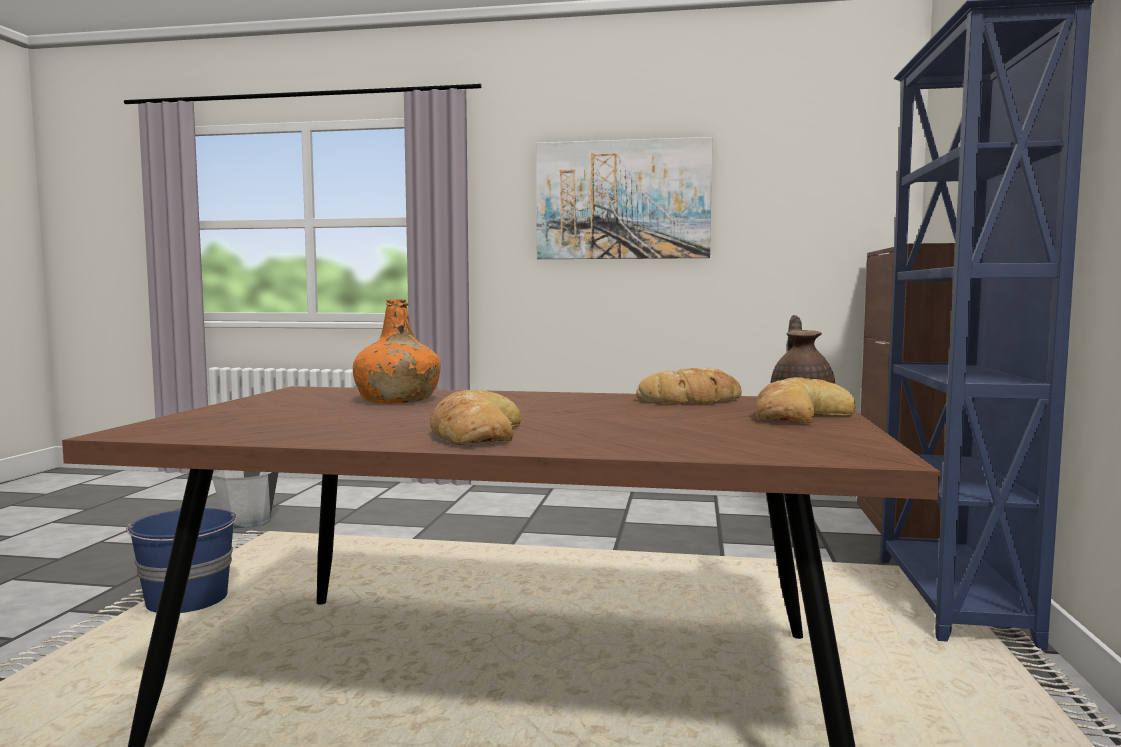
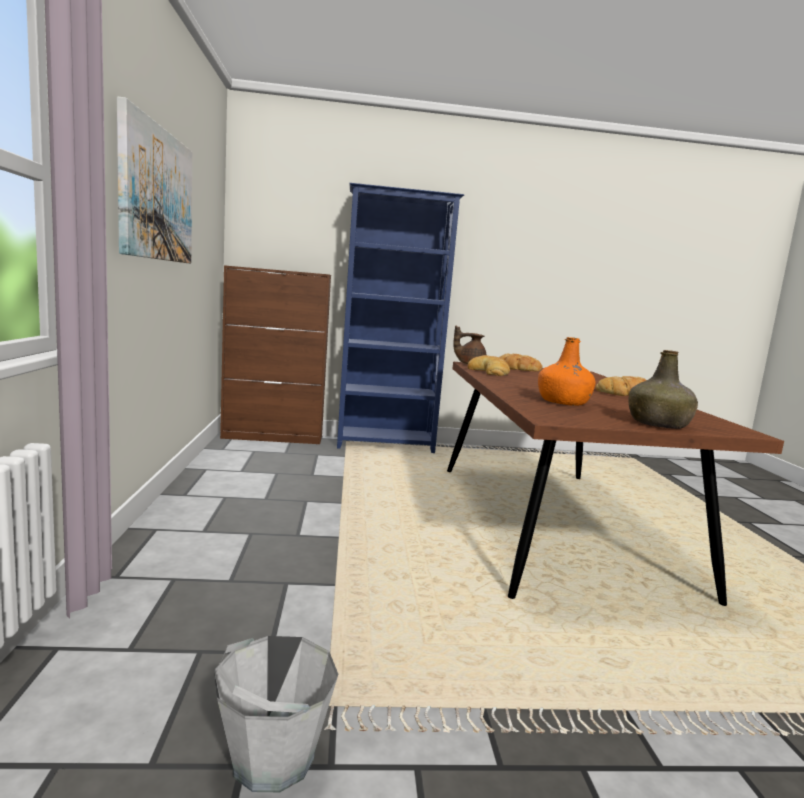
camera: 105 degrees left, 5 degrees up
blue bucket [126,508,237,613] -> none
none -> green bottle [628,350,698,429]

